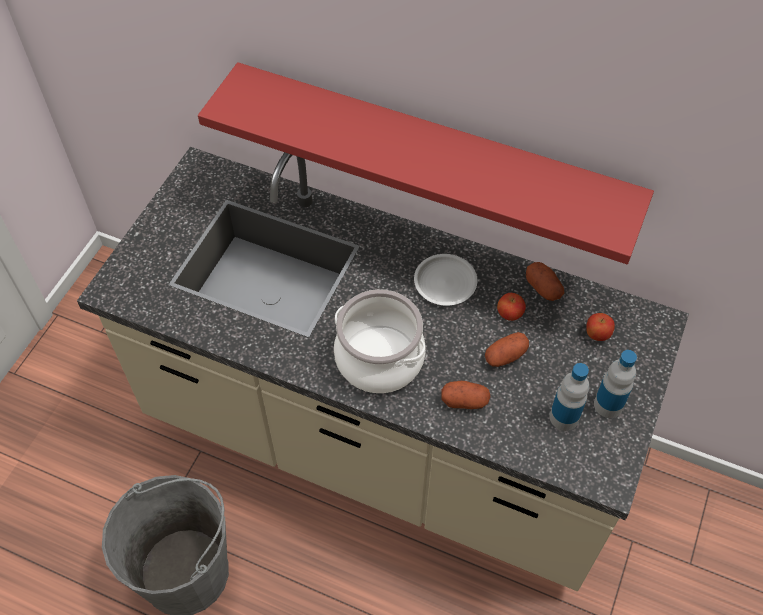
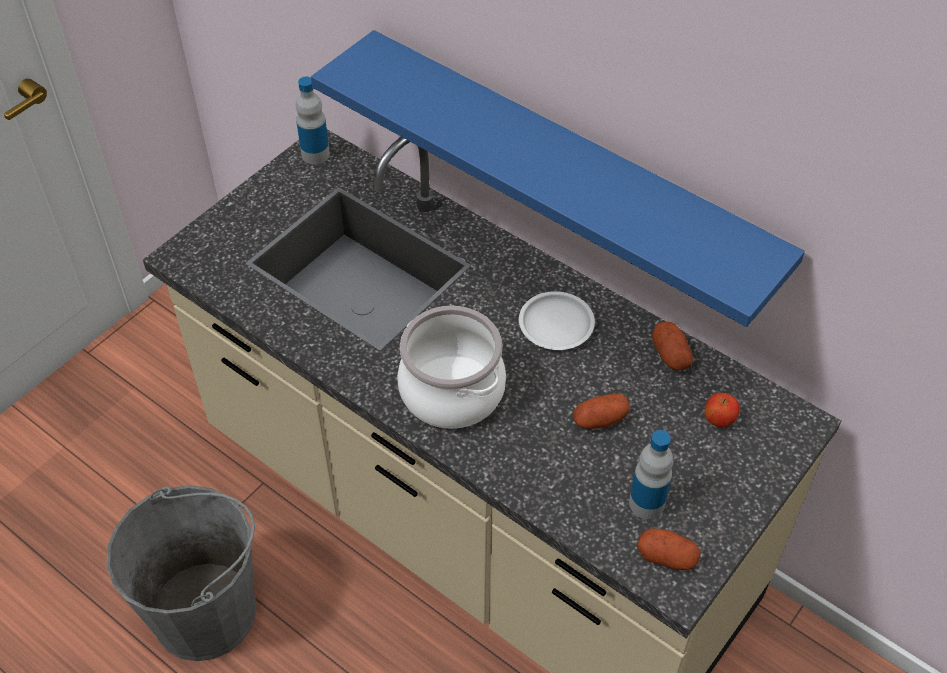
camera: 15 degrees right, 5 degrees down
red shelf [198,62,654,264] -> blue shelf [311,30,805,327]
potato [442,381,490,409] -> potato moved to [637,528,700,570]
apple [497,293,526,321] -> none
bottle [594,350,637,418] -> bottle moved to [296,76,330,164]

